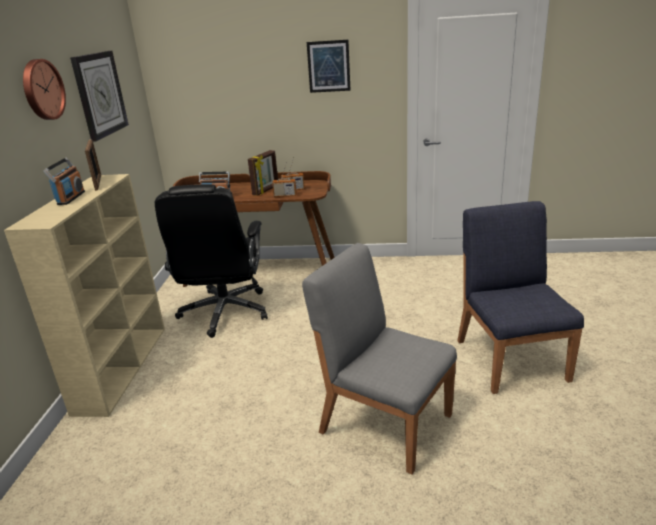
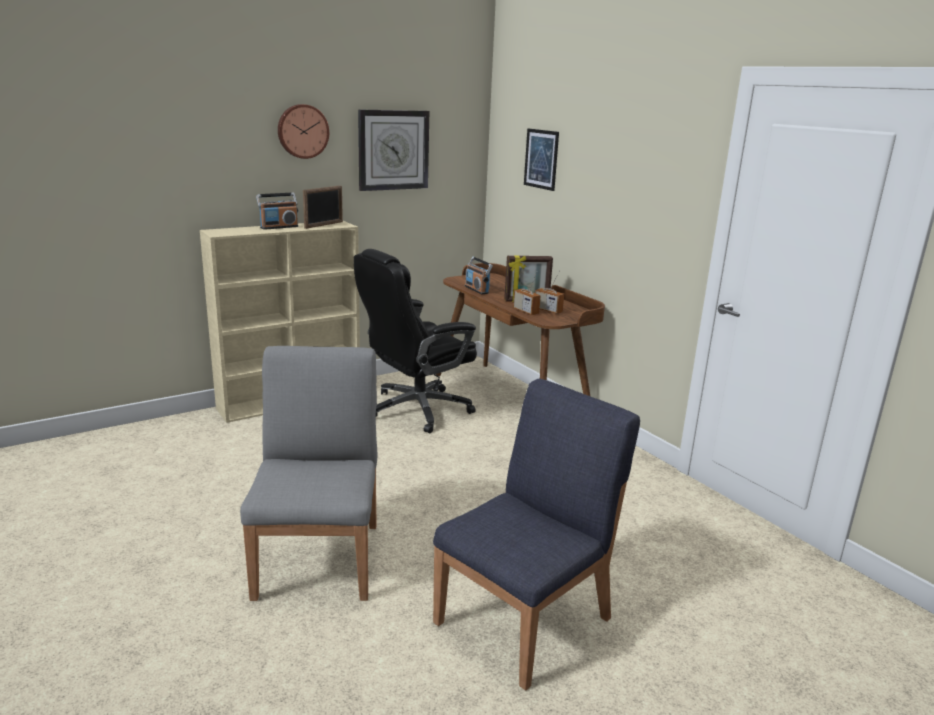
camera: 50 degrees right, 5 degrees down
picture [307,40,350,93] -> picture moved to [524,128,559,191]

